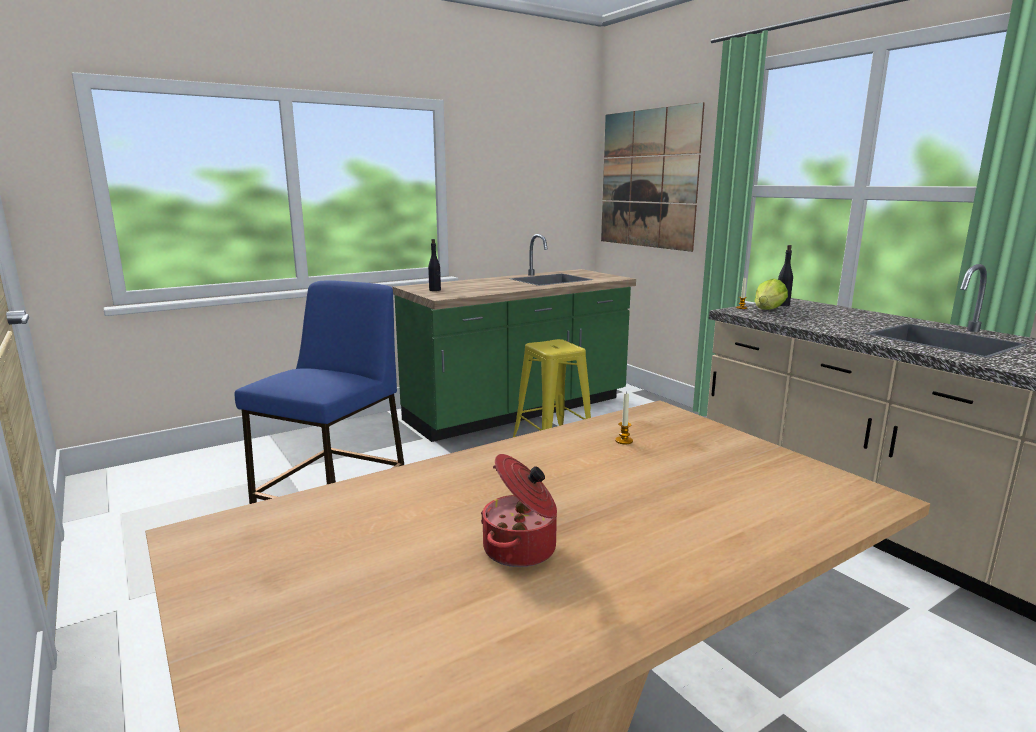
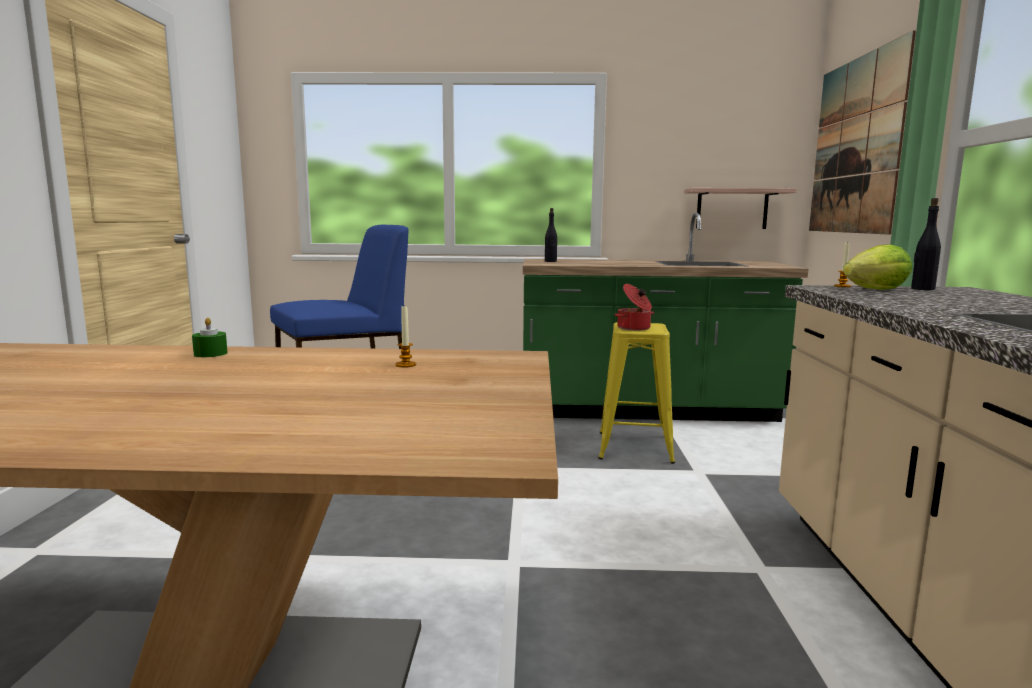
camera: 35 degrees right, 5 degrees down
cooking pot [481,454,557,567] -> cooking pot moved to [615,284,654,331]
none -> green candle [192,318,228,357]
none -> shelf [684,188,797,229]

